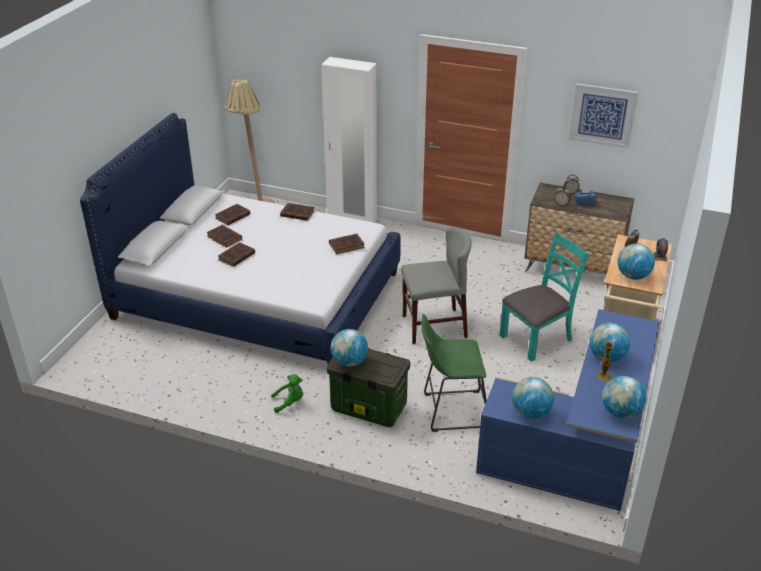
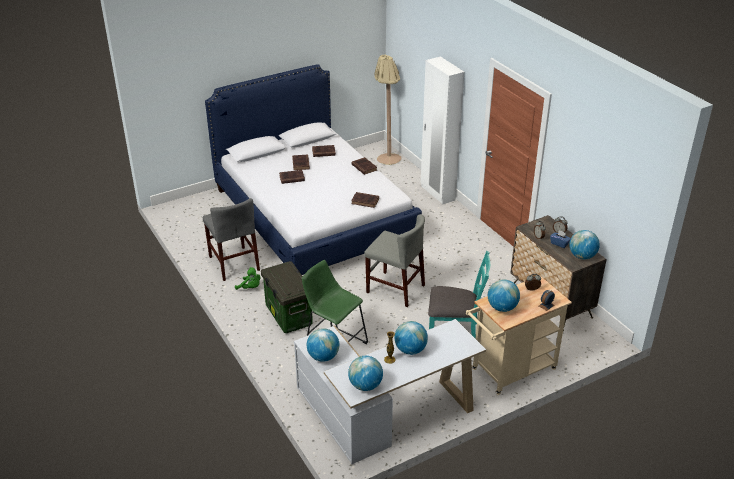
camera: 40 degrees right, 0 degrees up
globe [331,329,368,367] -> globe moved to [569,230,600,259]
blue desk [476,309,660,511] -> white desk [294,319,486,464]
picture [569,83,638,149] -> none
none -> grey chair [203,198,260,281]

